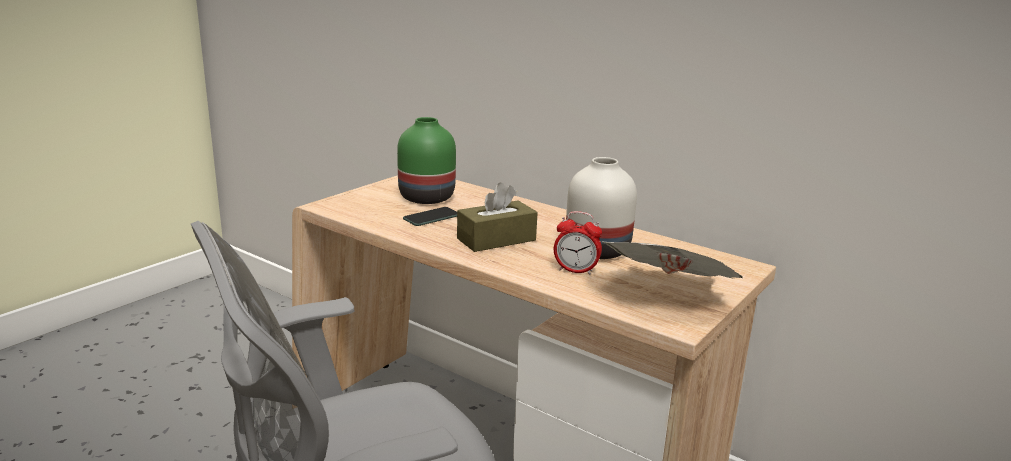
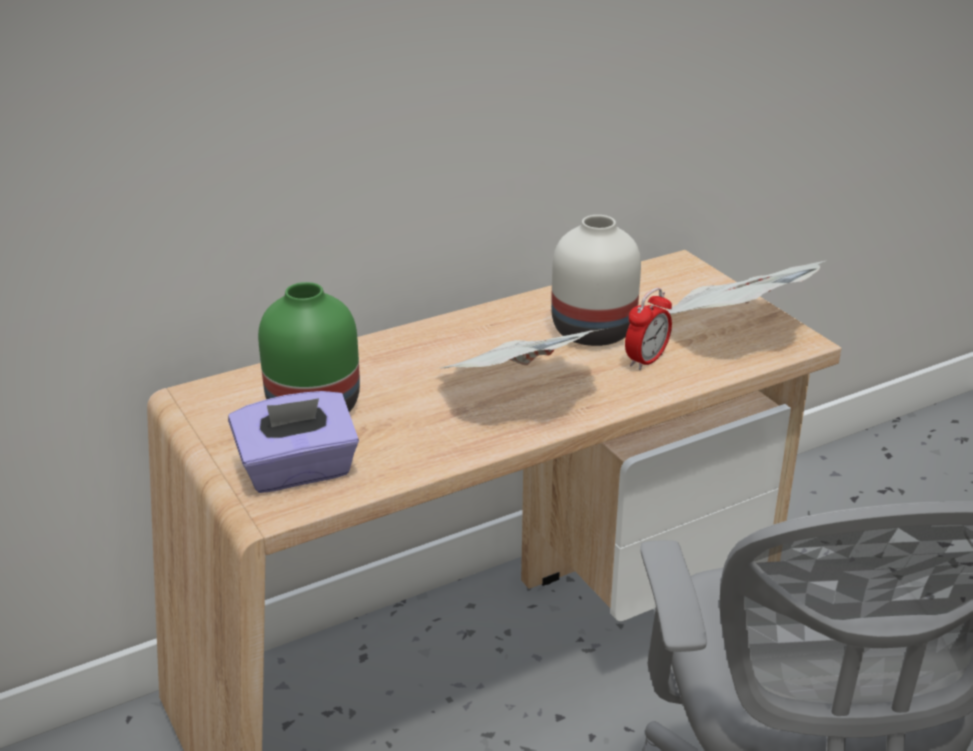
camera: 65 degrees left, 10 degrees up
phone [403,207,457,226] -> none
brown tissue box [457,183,538,252] -> newspaper [439,329,604,369]
none -> purple tissue box [228,391,359,493]

